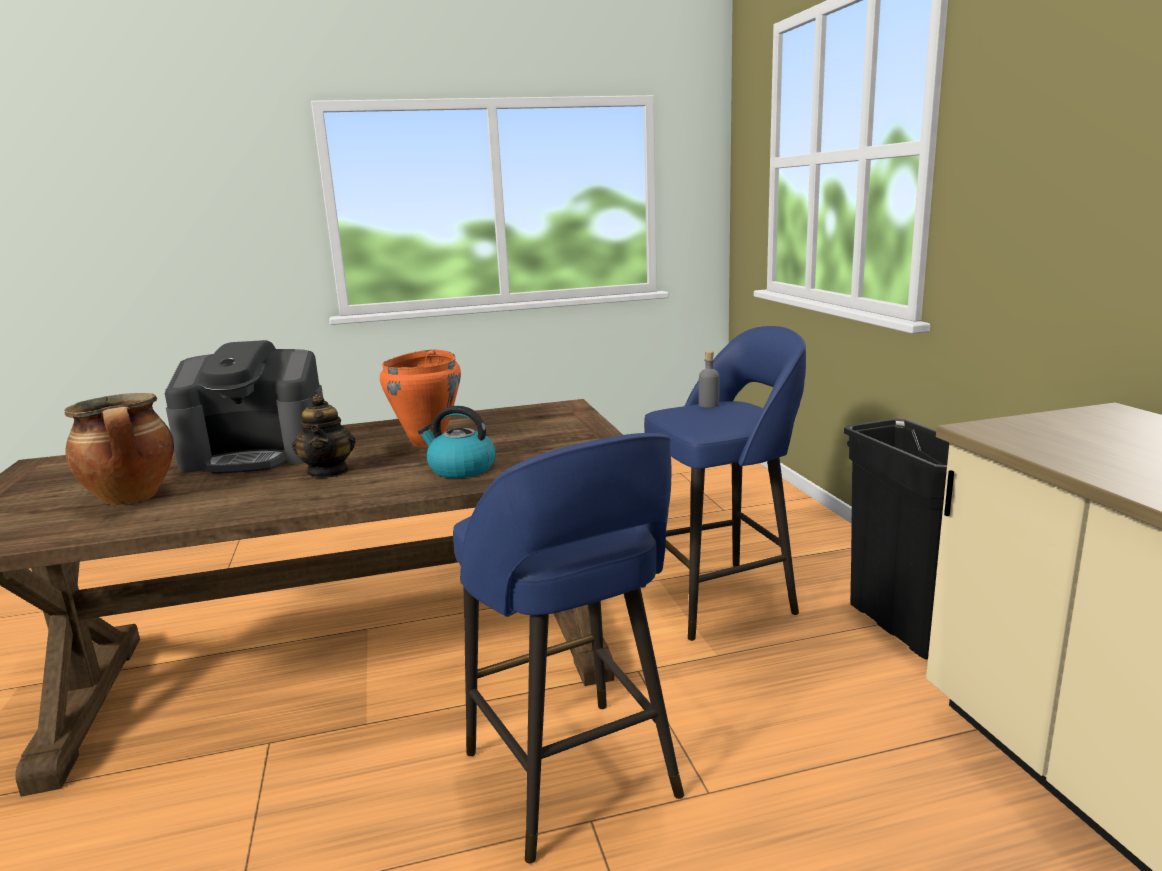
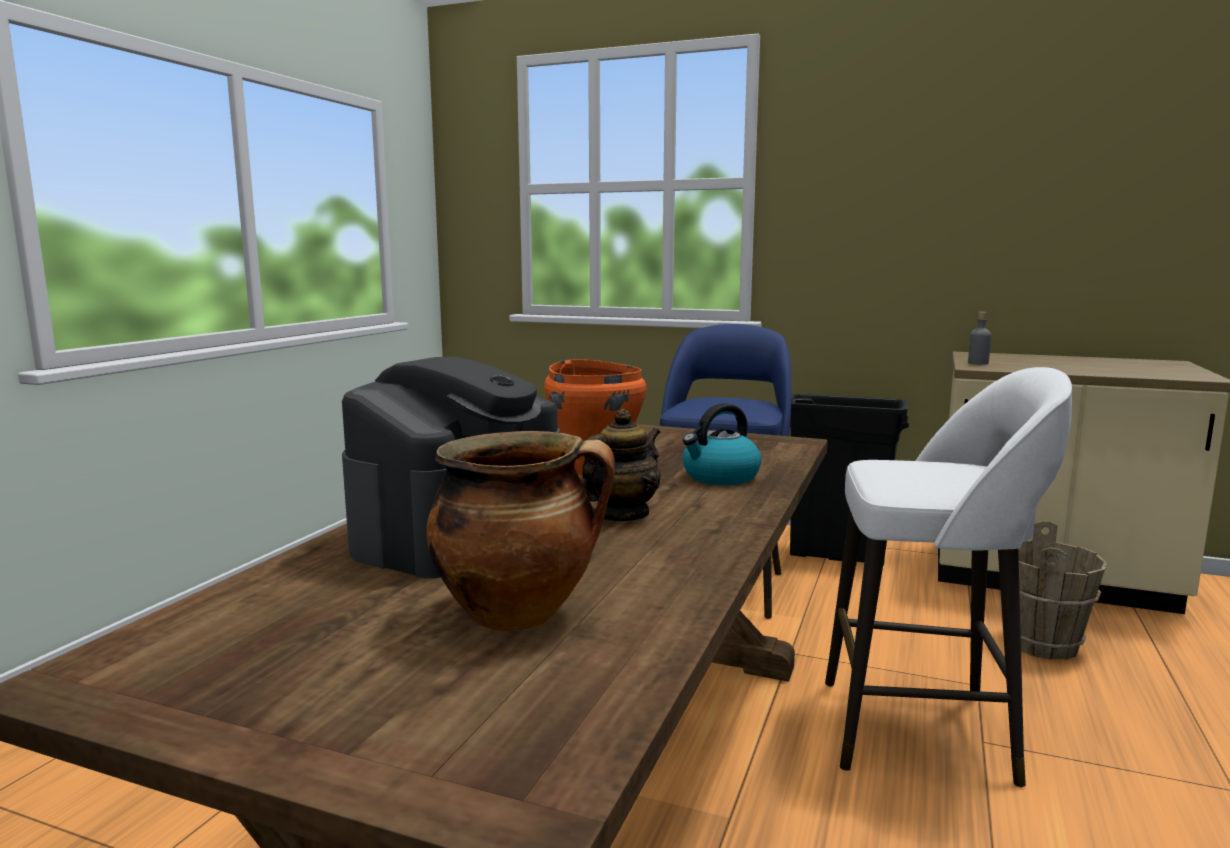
camera: 55 degrees left, 5 degrees down
teapot [292,394,355,478] -> teapot turned 75 degrees counterclockwise [582,409,661,521]
blue stool [453,433,684,864] -> white stool [825,367,1072,788]
grey bottle [699,351,720,408] -> grey bottle moved to [968,312,991,365]
none -> brown bucket [1018,520,1107,660]

